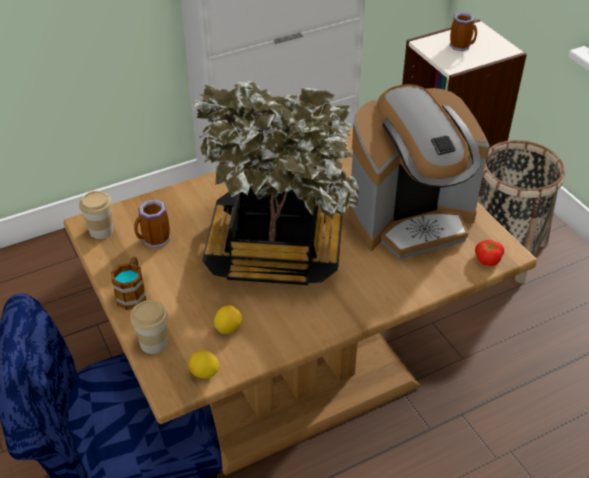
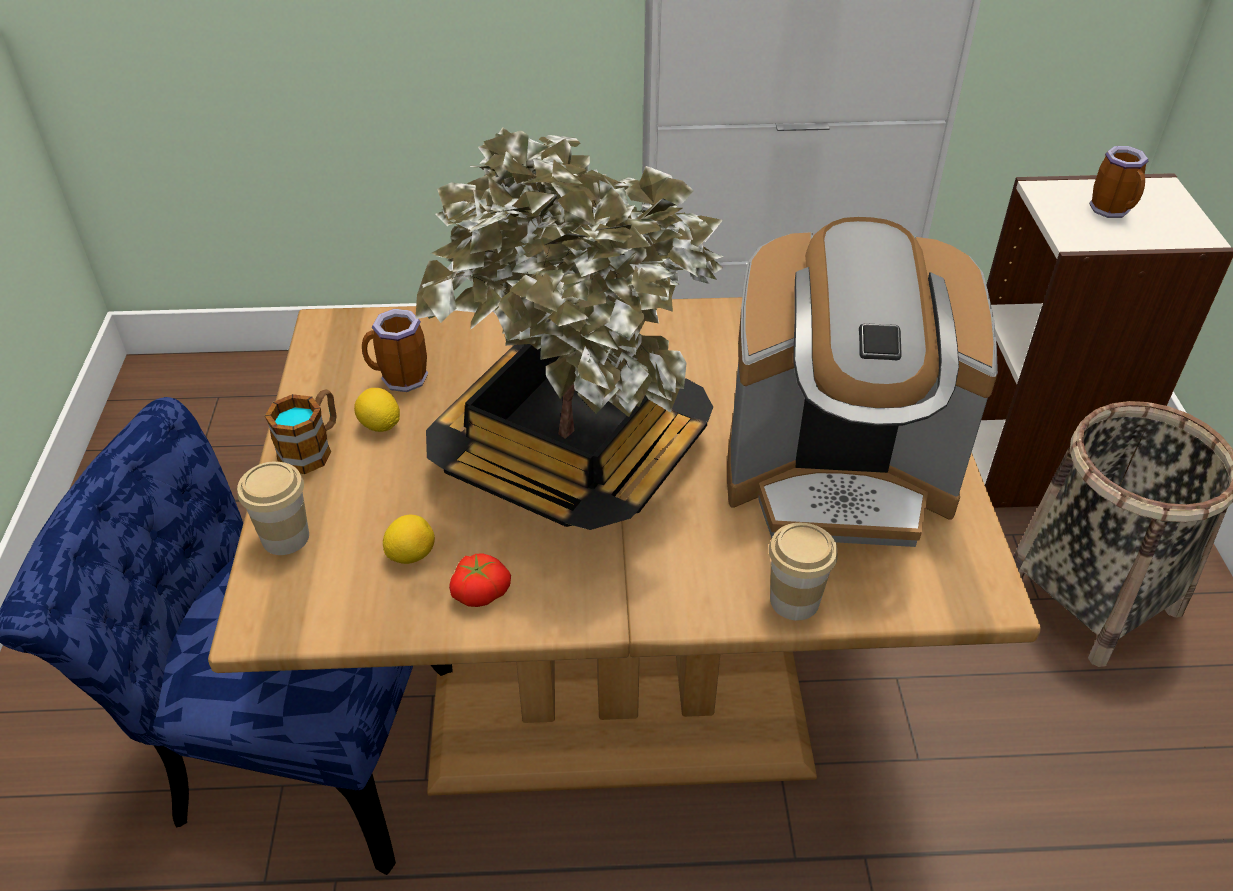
camera: 25 degrees right, 0 degrees up
cup [79,191,113,239] -> cup moved to [769,523,838,620]
lemon [189,350,219,379] -> lemon moved to [354,388,400,432]
tomato [475,240,504,266] -> tomato moved to [449,554,511,607]

